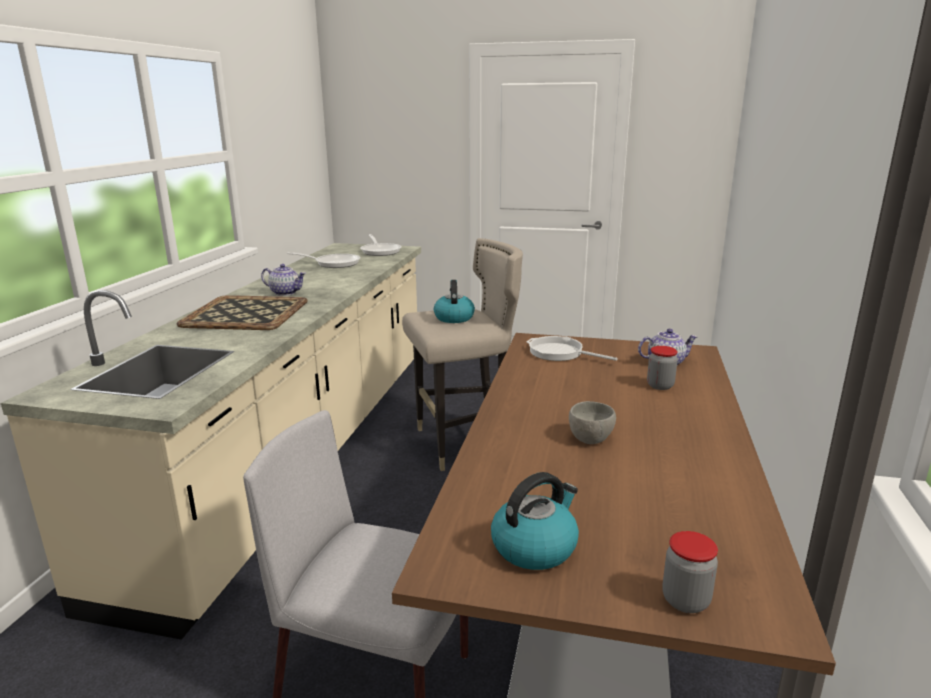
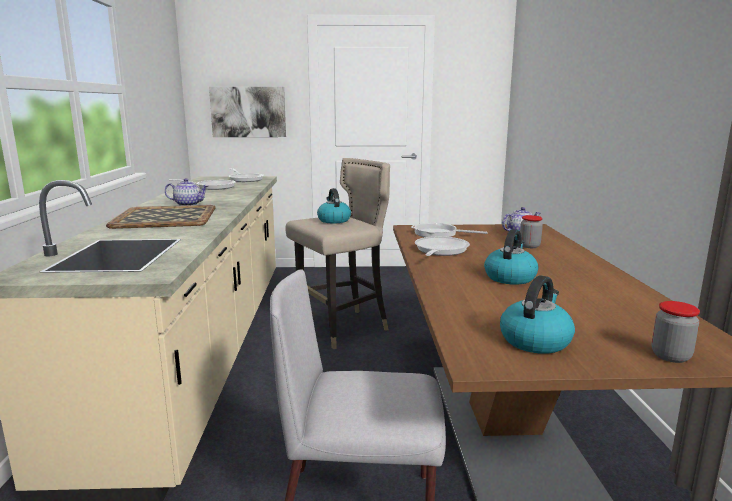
camera: 15 degrees left, 5 degrees down
grey bowl [569,401,616,444] -> kettle [484,229,538,285]
none -> picture [209,87,286,137]
none -> frying pan [415,236,470,256]

